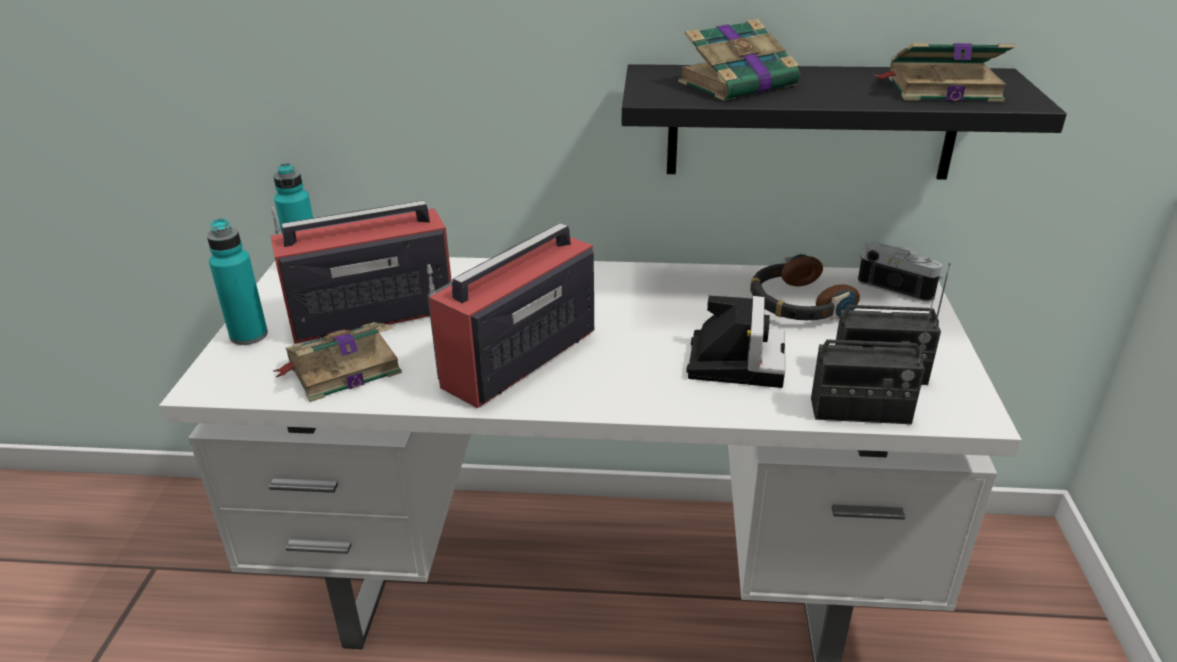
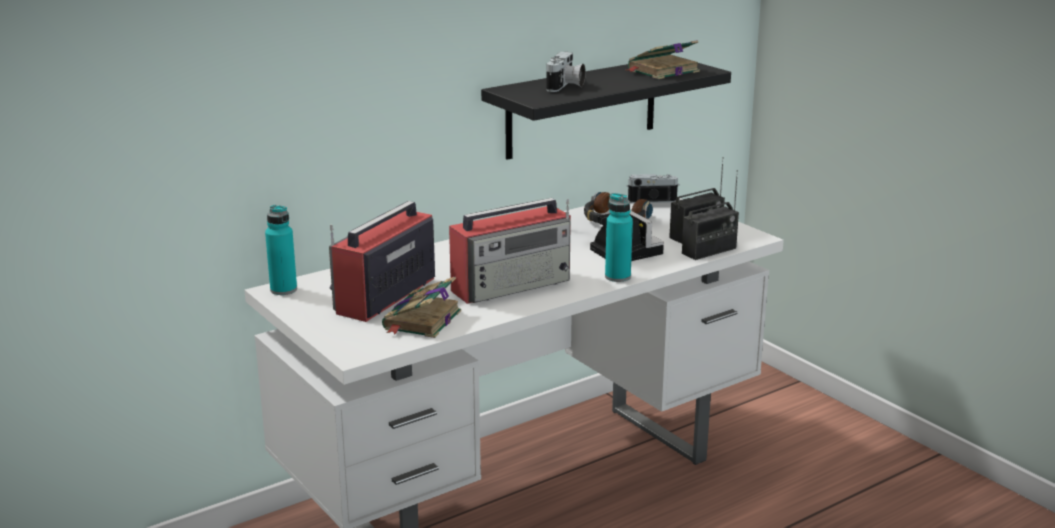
camera: 40 degrees left, 10 degrees down
turquoise bottle [207,218,268,345] -> turquoise bottle moved to [605,193,633,282]
radio [427,223,594,408] -> radio turned 120 degrees counterclockwise [449,198,571,304]
book [678,19,803,101] -> camera [546,52,586,92]

